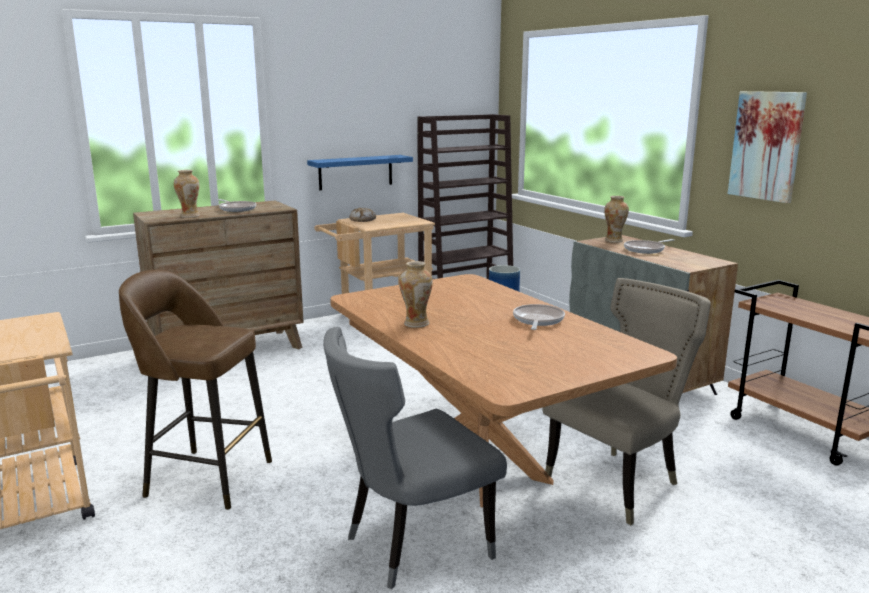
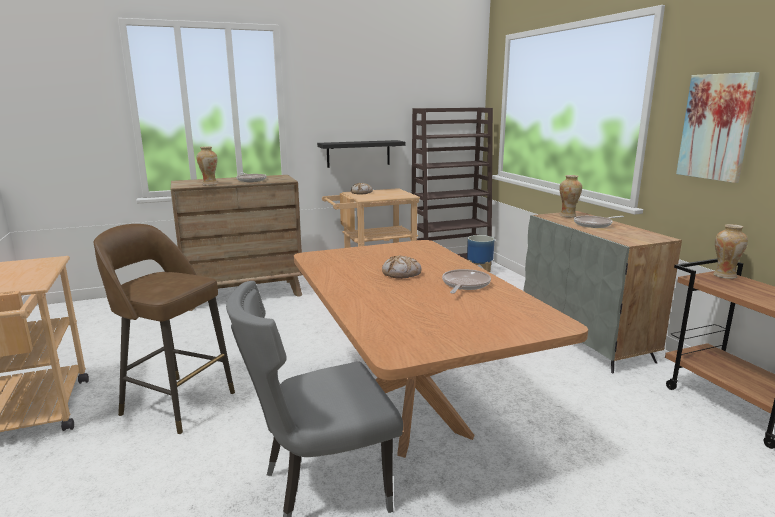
camera: 10 degrees right, 0 degrees up
blue shelf [307,155,413,190] -> black shelf [317,140,406,168]
vase [399,261,433,328] -> vase moved to [713,224,748,279]
beige chair [542,278,711,525] -> none
none -> bread [382,255,421,279]

